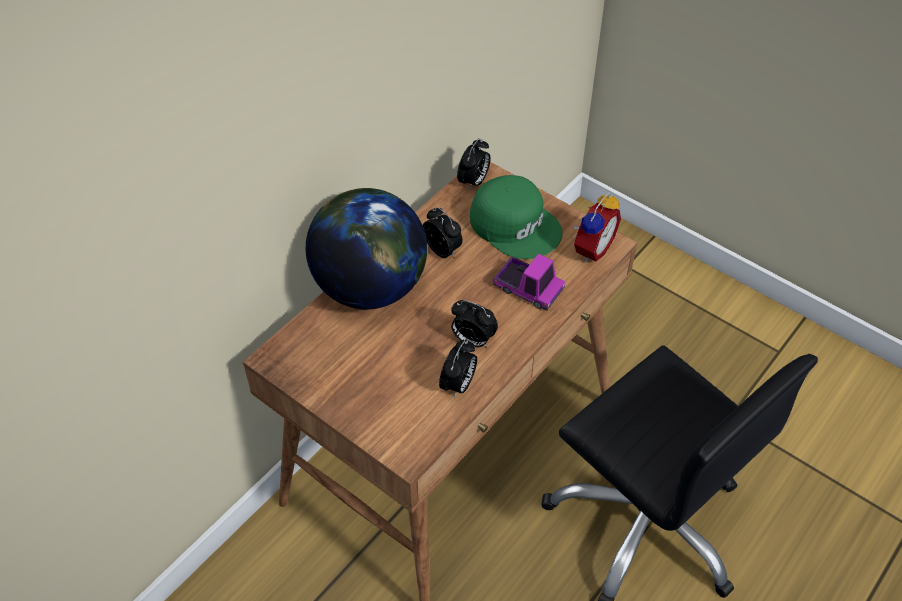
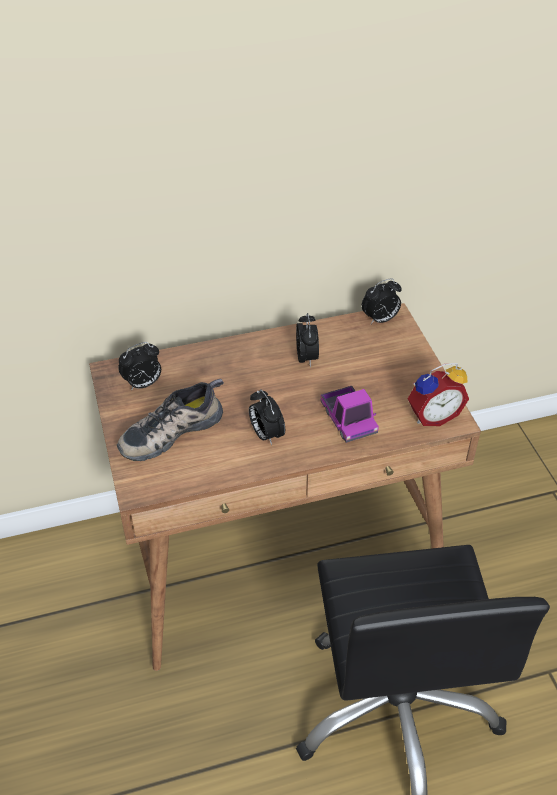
camera: 35 degrees right, 5 degrees down
globe [306,188,427,309] -> none
alarm clock [439,340,477,398] -> alarm clock moved to [118,342,161,390]
green cap [470,175,562,259] -> none
none -> shoe [117,379,224,461]

